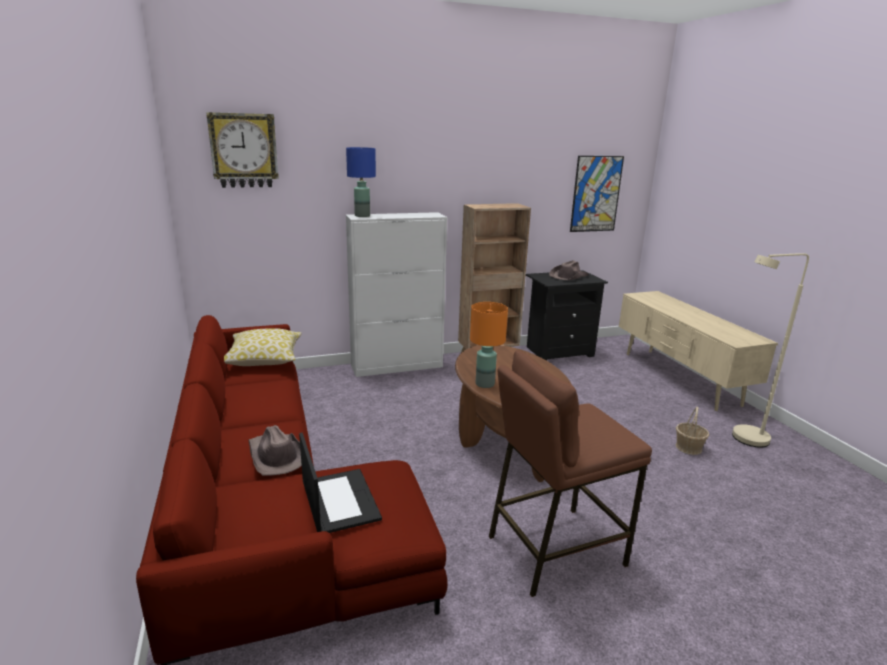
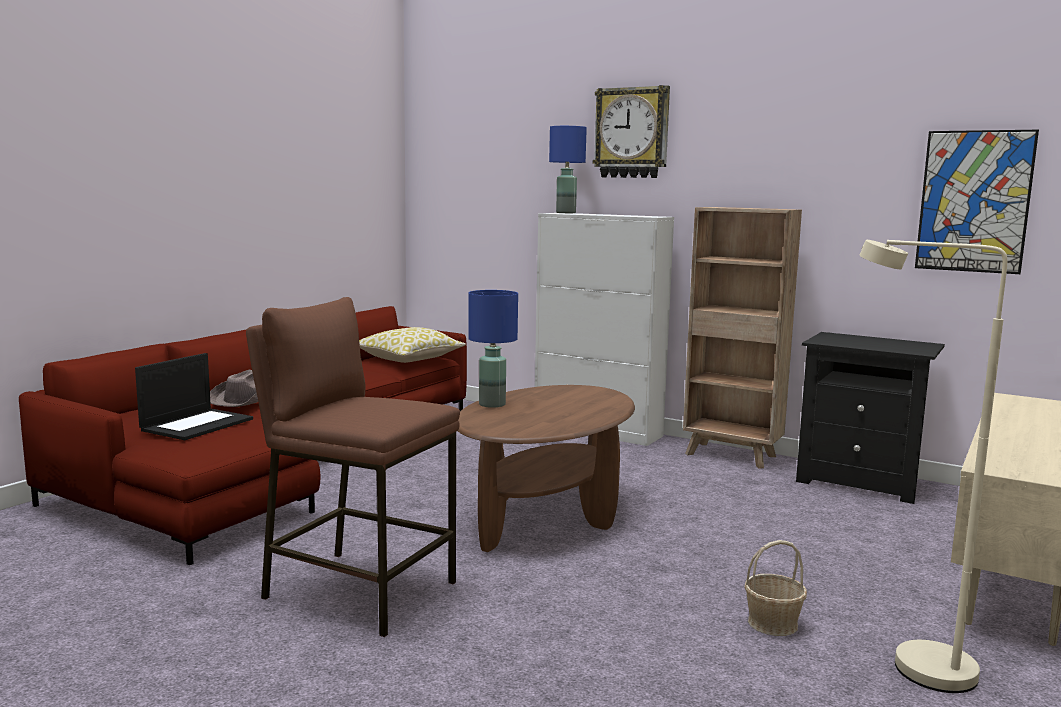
camera: 50 degrees right, 10 degrees down
wall clock [206,112,279,188] -> wall clock moved to [593,85,670,178]
orange table lamp [470,302,508,388] -> blue table lamp [468,290,518,408]
brown hat [549,260,589,280] -> none

